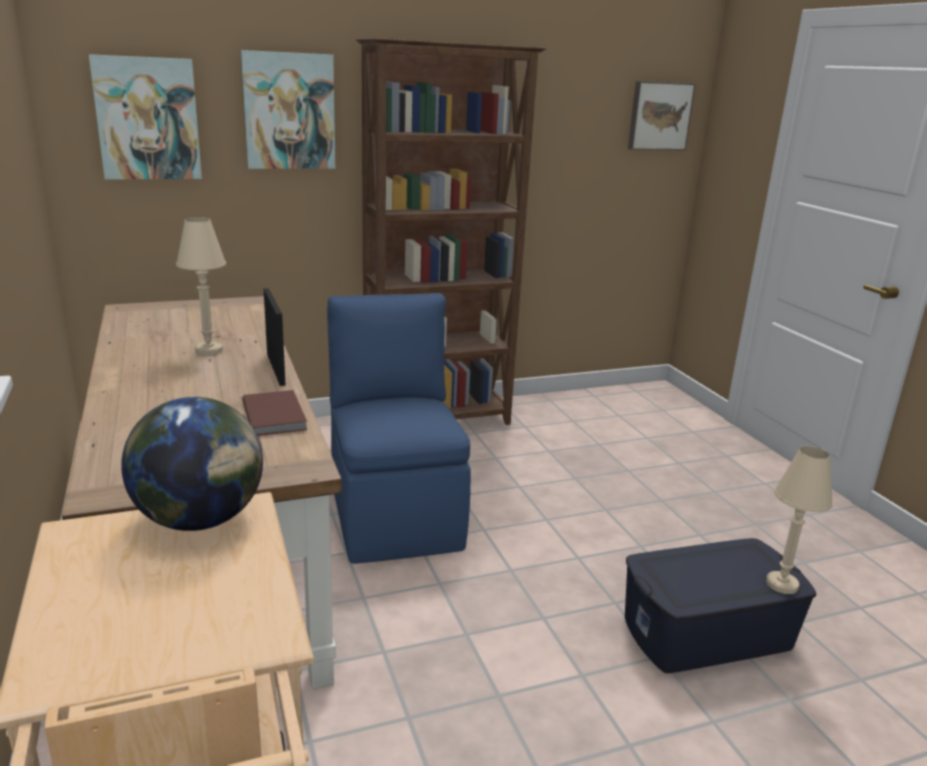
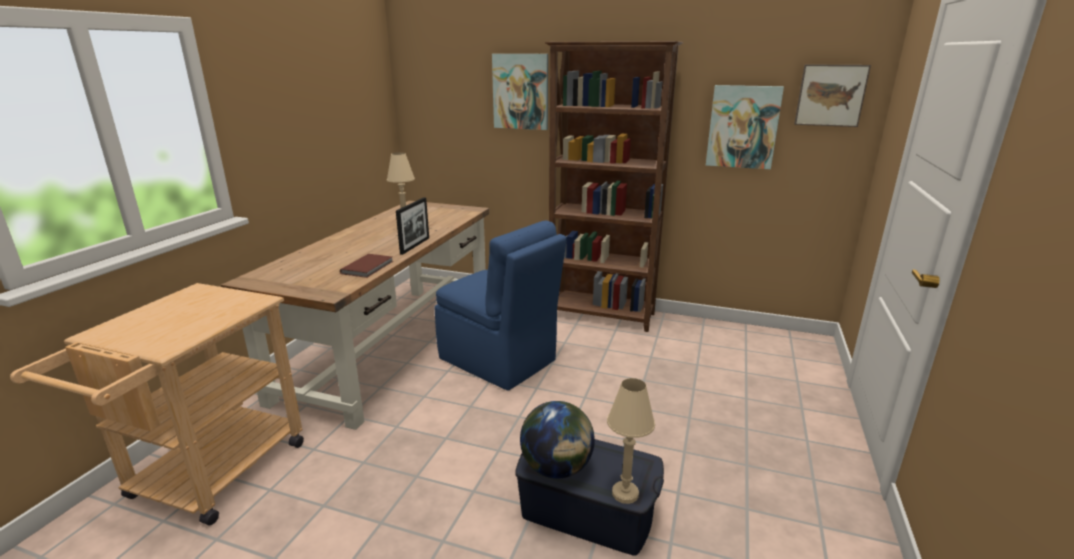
camera: 40 degrees right, 0 degrees up
picture [89,54,202,179] -> picture moved to [706,85,784,169]
globe [121,397,263,531] -> globe moved to [520,401,595,478]
blue chair [327,293,471,564] -> blue chair turned 105 degrees clockwise [435,220,567,391]

